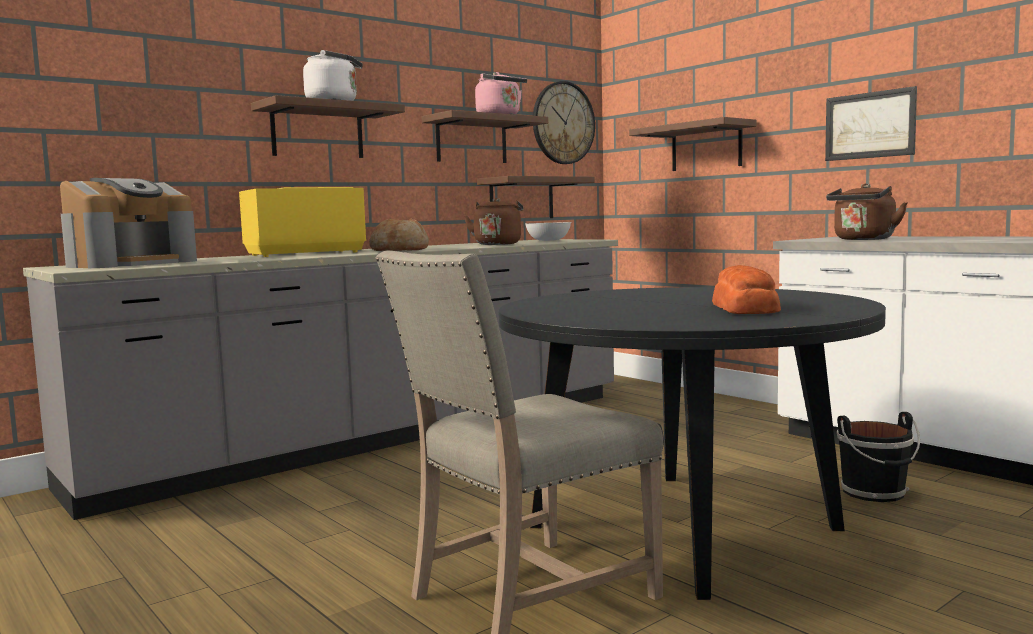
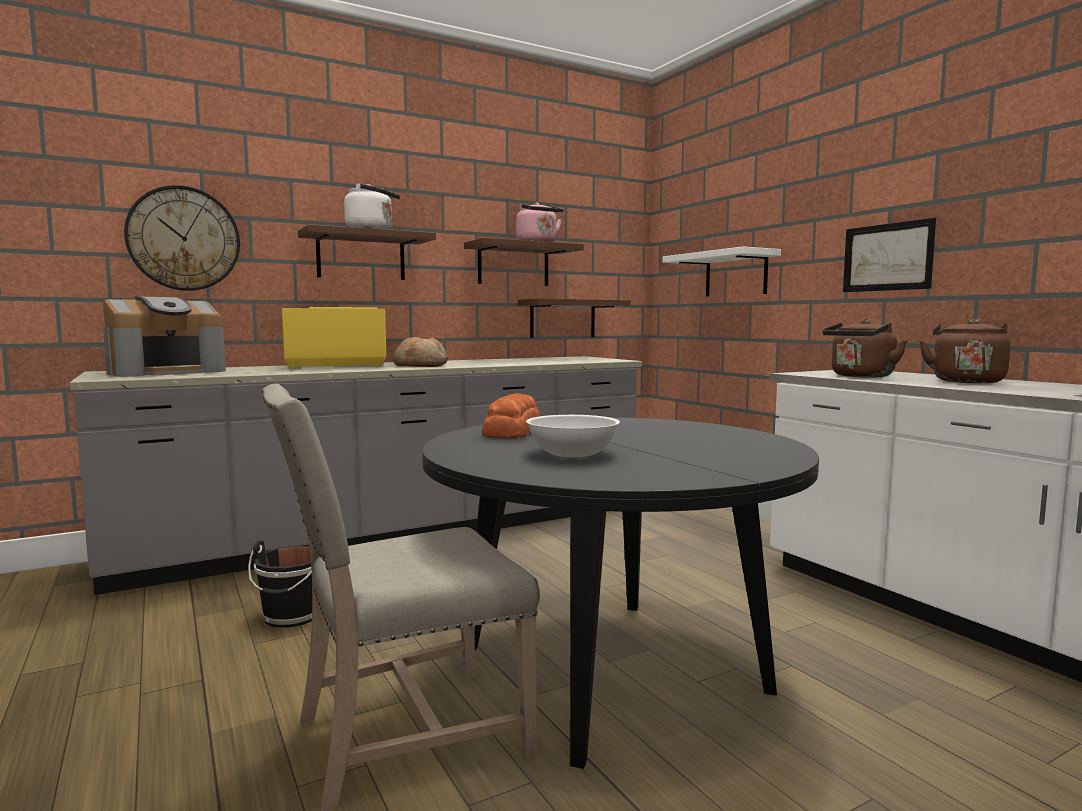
camera: 10 degrees right, 0 degrees up
brown kettle [464,198,523,245] -> brown kettle moved to [919,319,1010,383]
white bowl [526,222,572,241] -> white bowl moved to [526,415,620,457]
wall clock [533,81,595,164] -> wall clock moved to [124,185,240,291]
brown shelf [629,117,756,171] -> white shelf [663,246,781,297]
bread [712,265,781,314] -> bread moved to [482,393,540,438]
black bucket [837,412,920,502] -> black bucket moved to [248,541,312,627]

